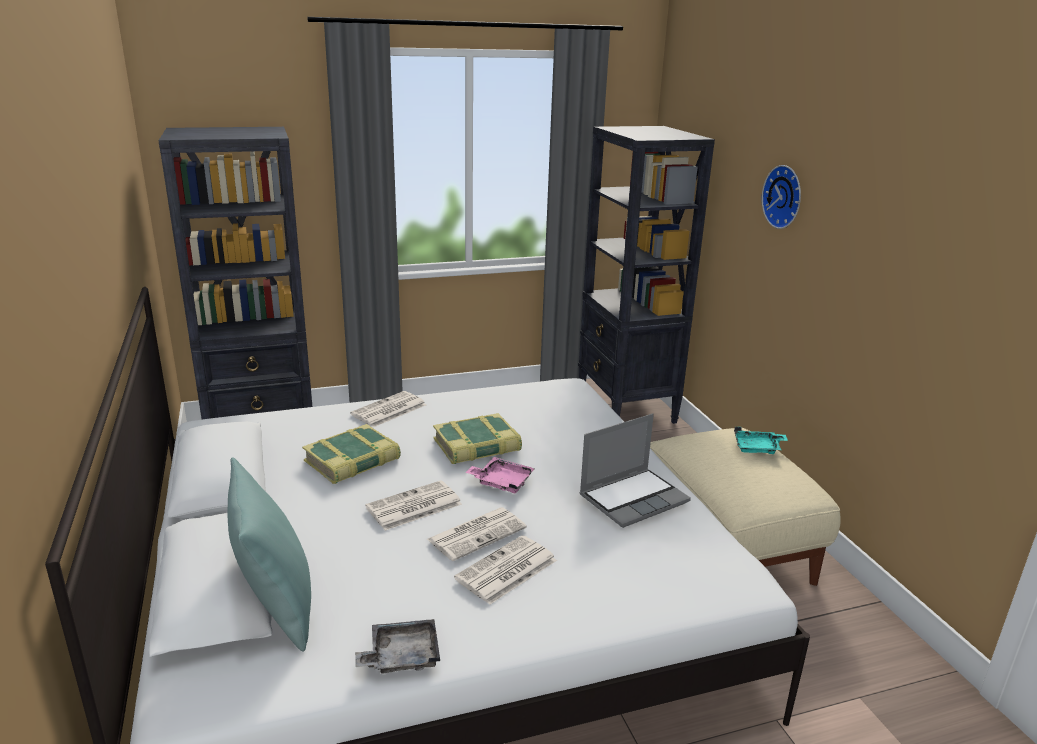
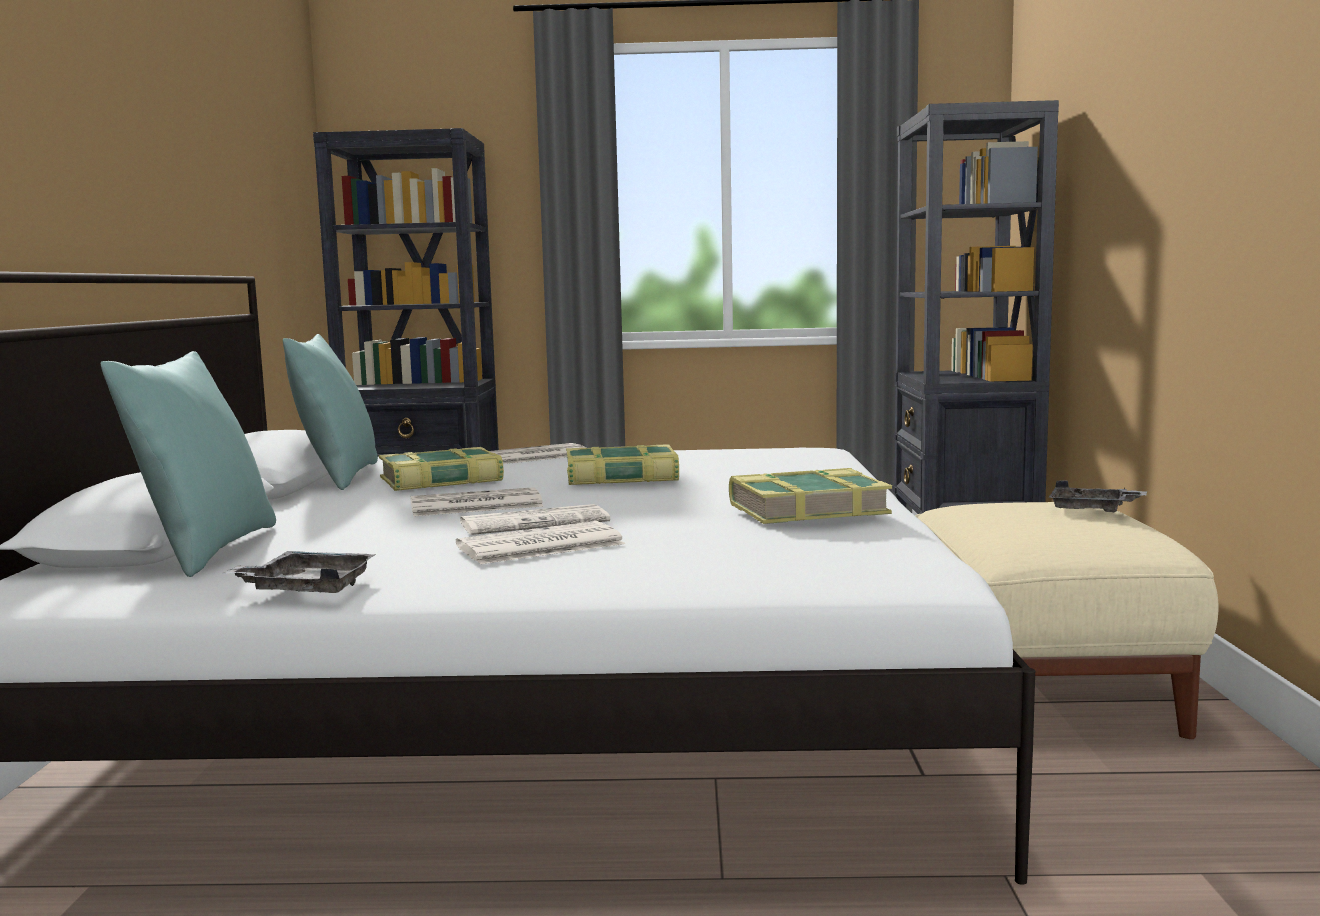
camera: 20 degrees right, 15 degrees down
pink tray [465,457,535,493] -> none
laptop [580,414,691,528] -> book [729,468,892,524]
turquoise tray [734,427,788,454] -> grey tray [1048,480,1147,512]
wall clock [762,165,801,229] -> none
none -> turquoise pillow [283,334,378,490]

